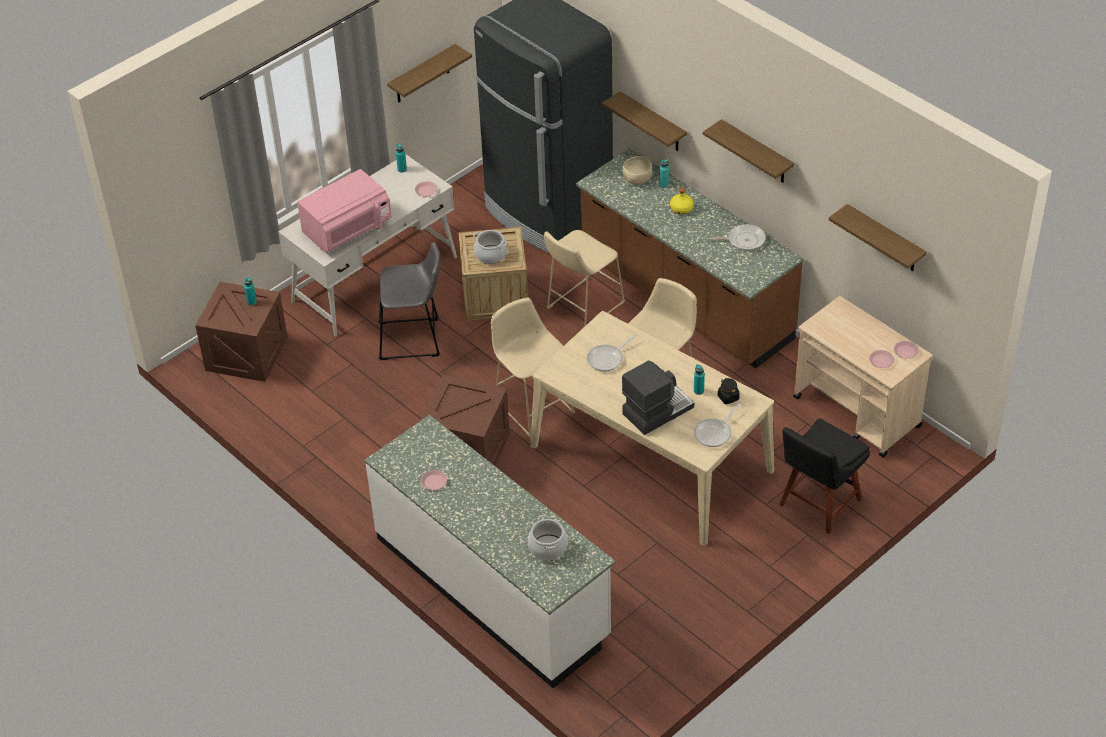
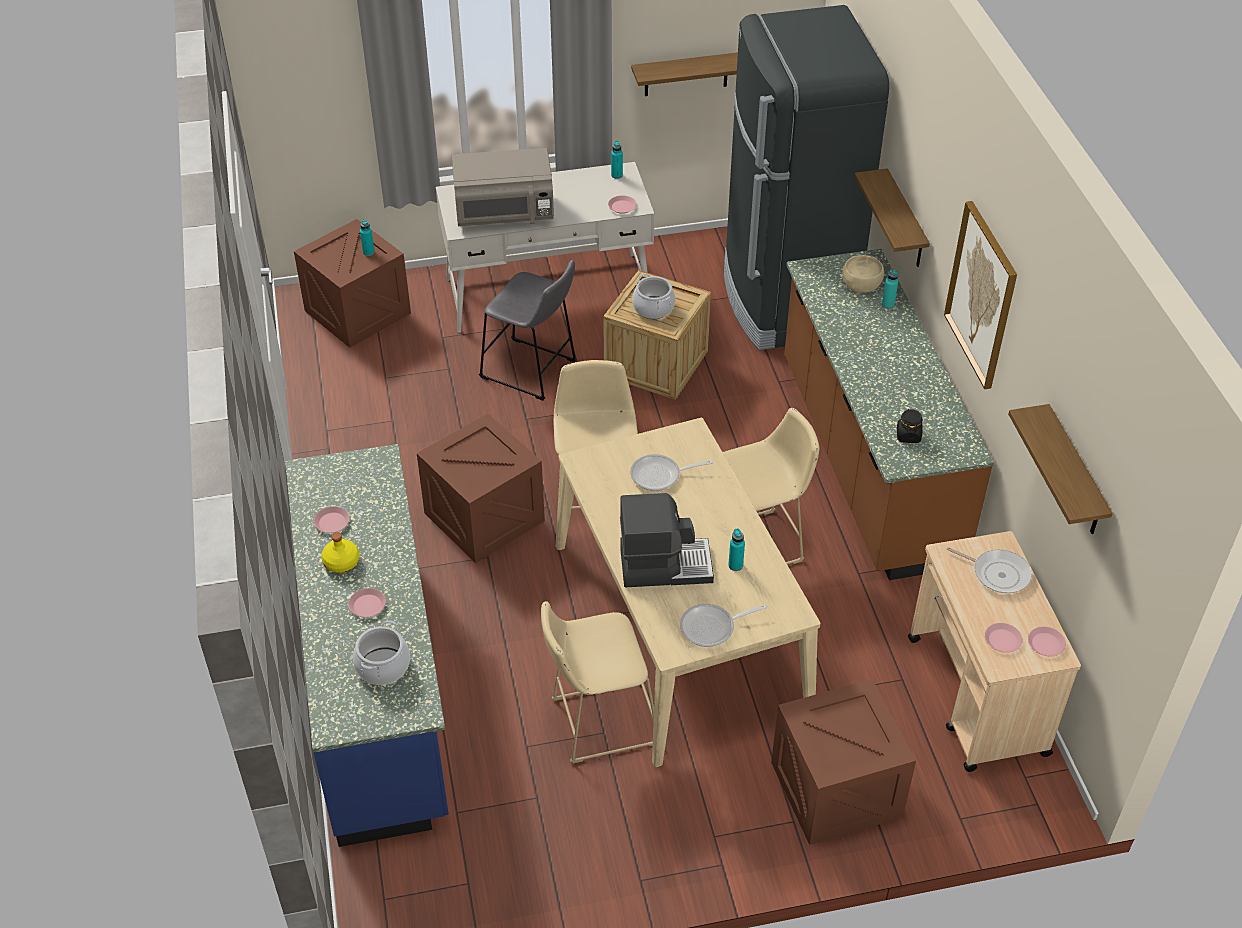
camera: 30 degrees right, 0 degrees up
pink microwave [297,169,391,253] -> grey microwave [452,148,554,226]
white counter [365,415,615,688] -> blue counter [285,444,449,847]
beige stool [544,230,625,327] -> beige stool moved to [541,601,654,764]
yellow bottle [670,188,694,214] -> yellow bottle moved to [321,532,359,573]
shelf [703,119,794,183] -> picture [944,201,1017,389]
frying pan [707,224,766,250] -> frying pan moved to [946,547,1032,593]
black jar [718,378,740,404] -> black jar moved to [897,409,923,443]
black chair [779,418,870,534] -> crate [771,679,916,845]
none -> pink plate [348,588,386,617]

